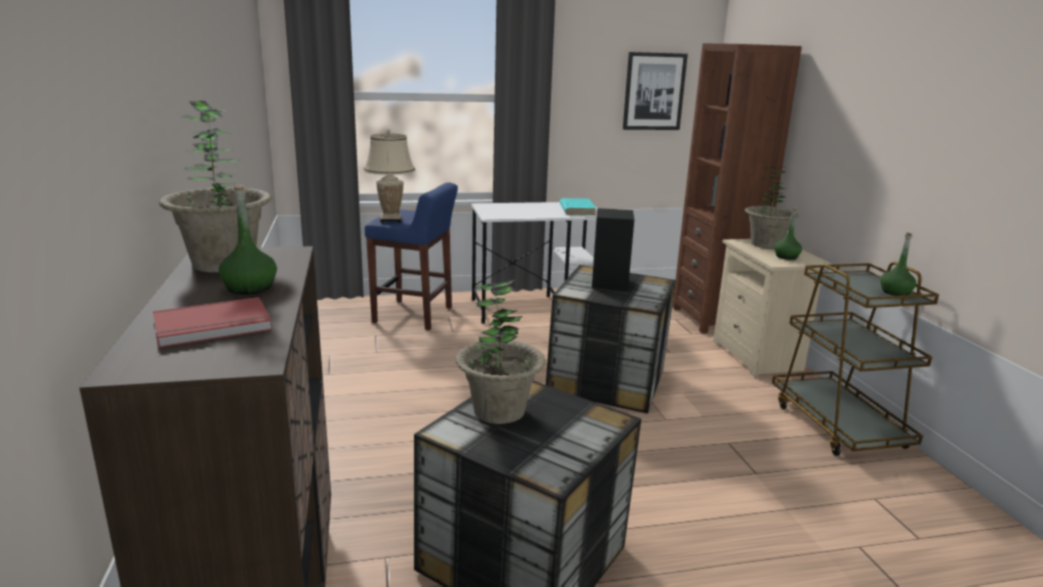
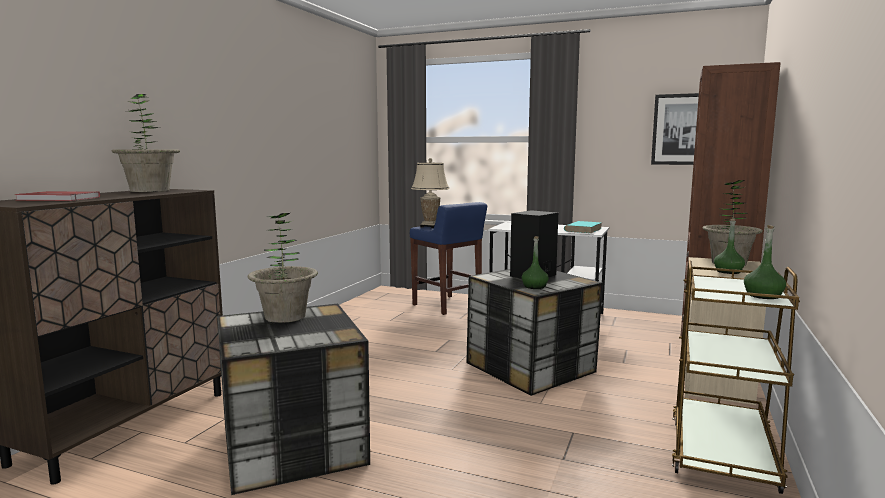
camera: 35 degrees right, 10 degrees down
green bottle [219,185,277,295] -> green bottle moved to [522,236,549,289]

